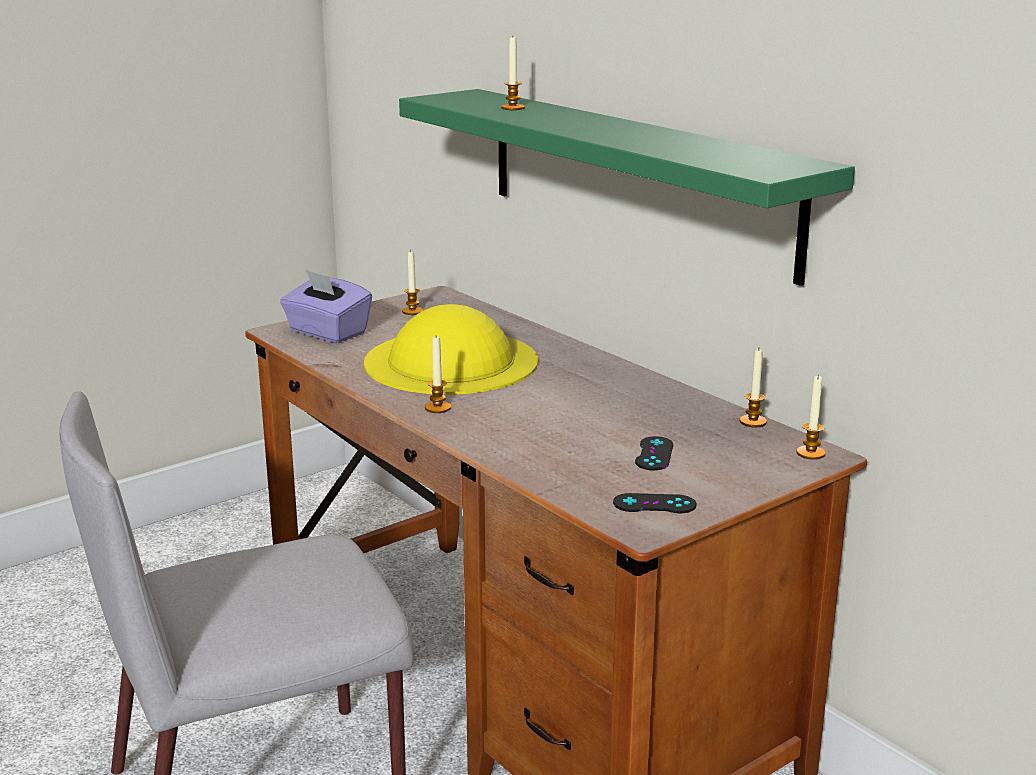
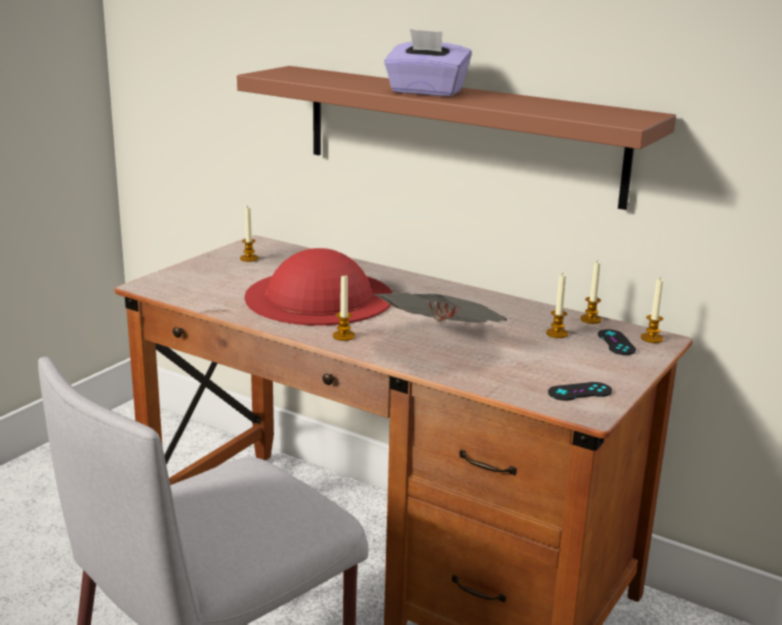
camera: 20 degrees left, 0 degrees up
purple tissue box [280,270,372,343] -> purple tissue box moved to [384,29,472,96]
yellow hat [364,304,538,395] -> red hat [245,248,393,326]
green shelf [399,89,855,286] -> brown shelf [237,66,676,210]
candle [501,37,525,110] -> candle moved to [546,274,568,338]
black game controller [635,436,673,470] -> black game controller moved to [598,329,636,355]
none -> newspaper [372,293,507,323]

